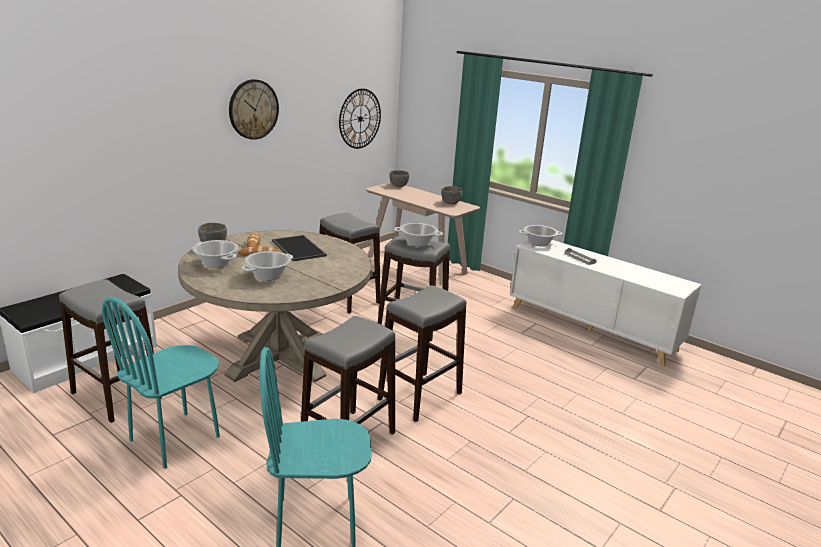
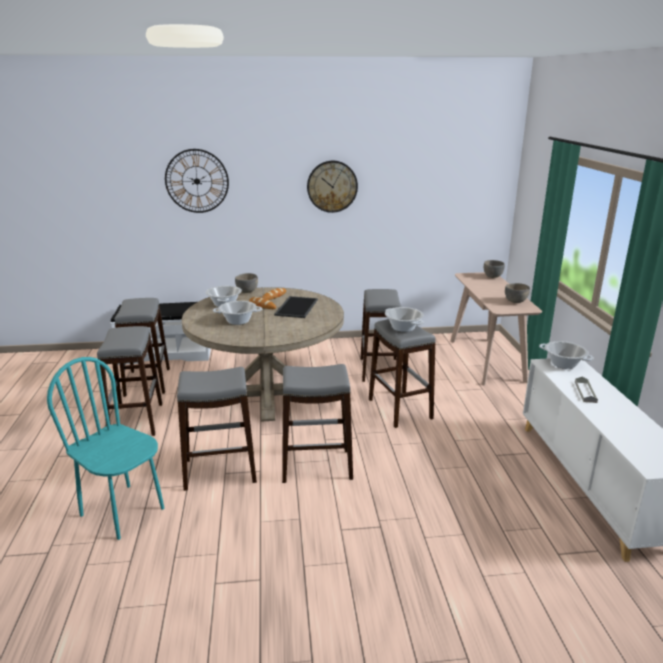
camera: 45 degrees right, 0 degrees up
turquoise chair [102,297,220,469] -> grey stool [97,326,162,436]
wall clock [339,89,381,149] -> wall clock moved to [165,149,229,213]

